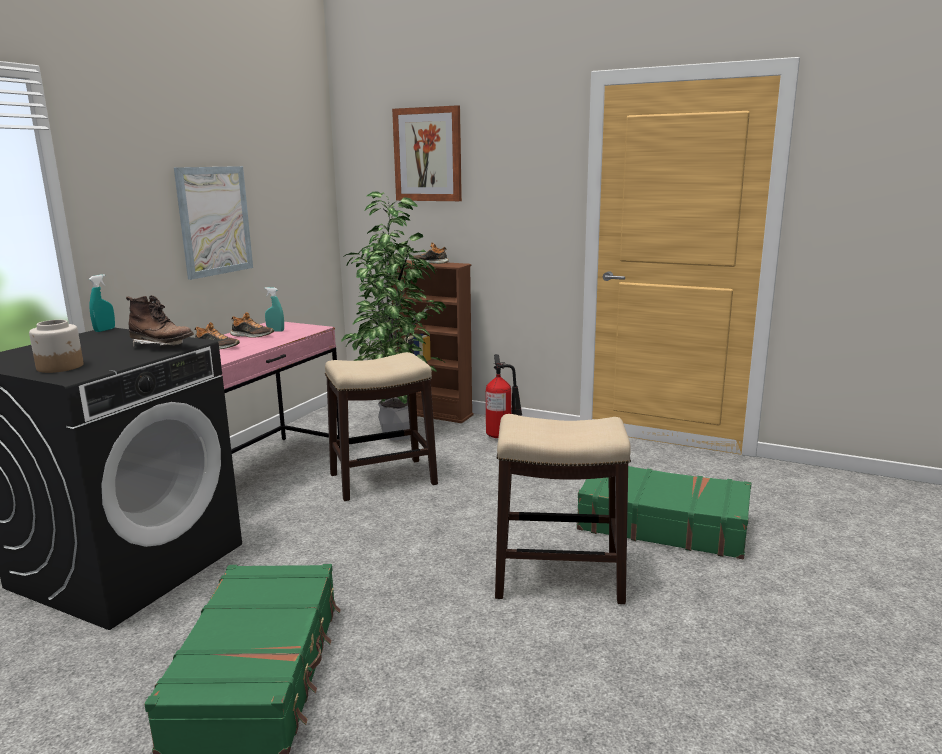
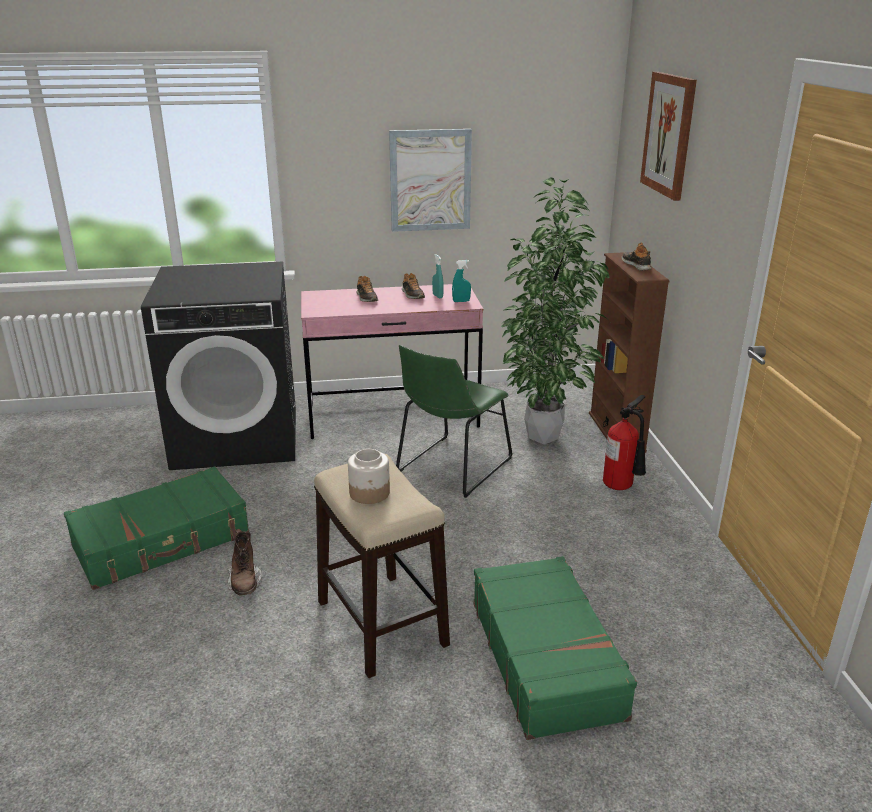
camera: 55 degrees right, 10 degrees up
jar [29,320,84,373] -> jar moved to [348,449,390,504]
turquoise spray bottle [89,274,115,332] -> turquoise spray bottle moved to [452,260,471,302]
brown boot [126,295,194,347] -> brown boot moved to [227,529,262,595]
stool [325,352,438,501] -> green chair [396,345,513,498]

